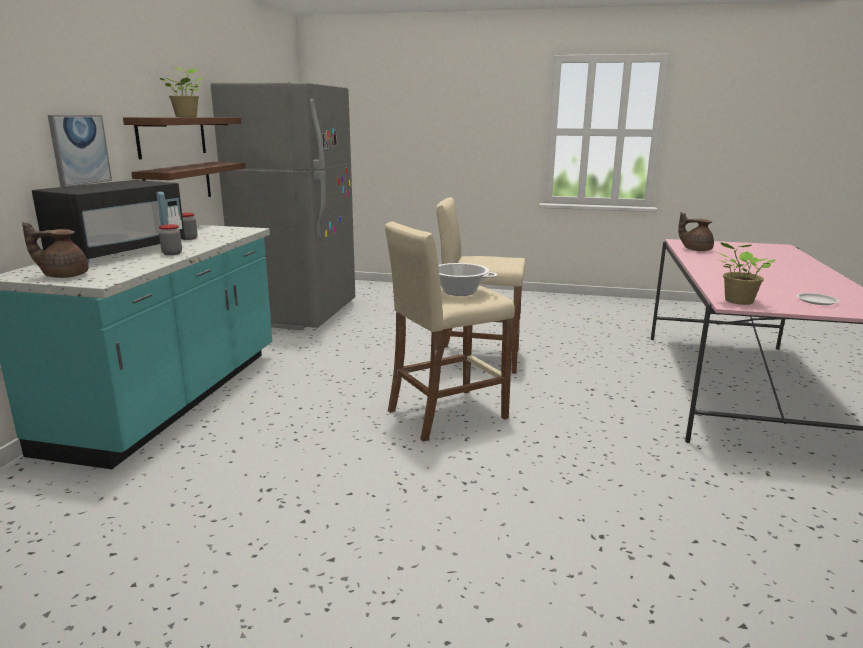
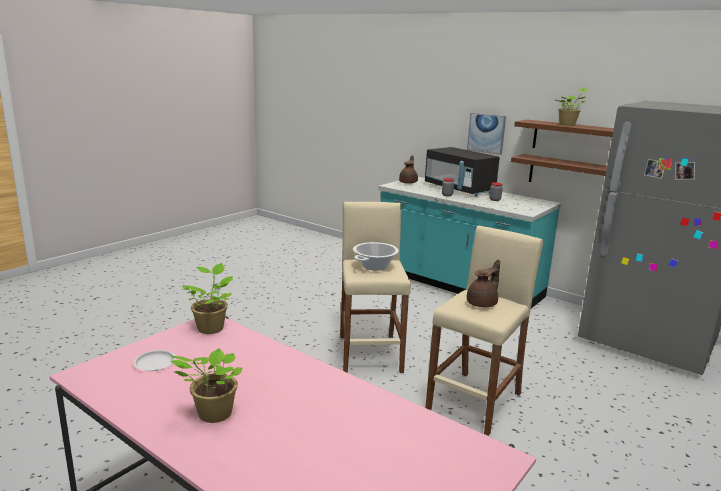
camera: 115 degrees right, 0 degrees up
brown teapot [678,212,714,251] -> brown teapot moved to [467,259,500,307]
none -> potted plant [171,348,242,423]

